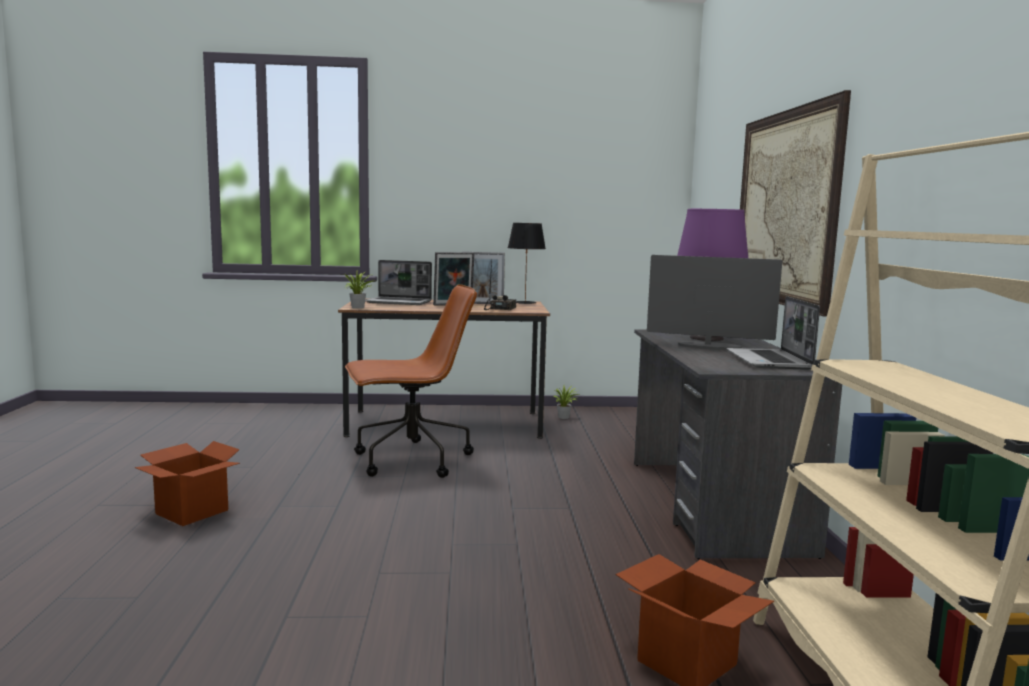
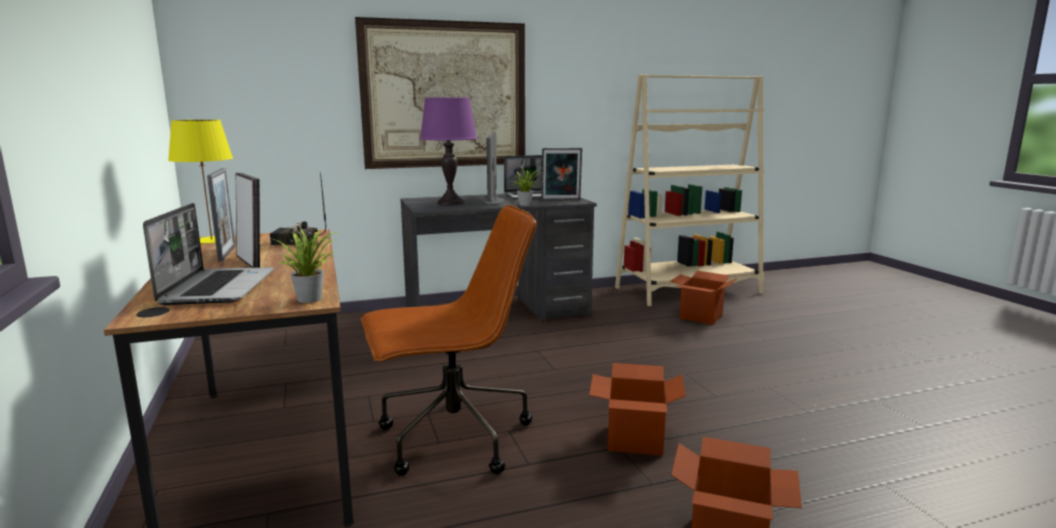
camera: 105 degrees left, 5 degrees up
brown office chair [345,284,477,478] -> brown office chair turned 105 degrees clockwise [361,205,537,476]
black table lamp [508,223,546,304] -> yellow table lamp [168,120,233,244]
potted plant [554,386,580,419] -> potted plant moved to [512,169,540,206]
none -> picture frame [541,148,582,201]
none -> cardboard box [589,363,686,456]

